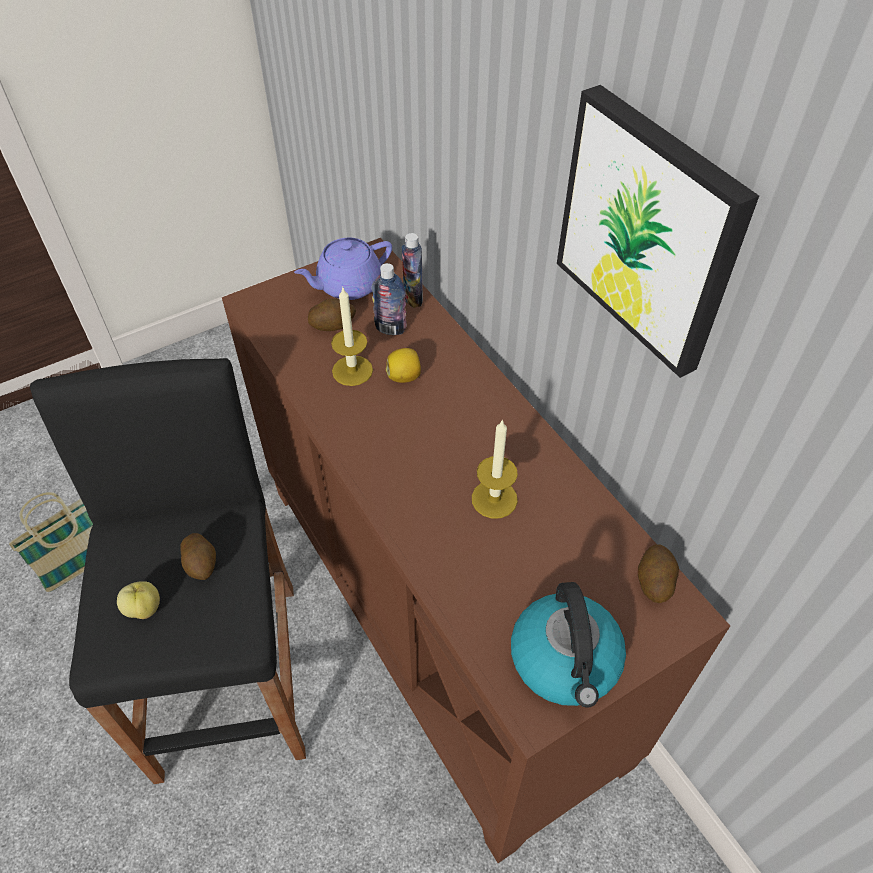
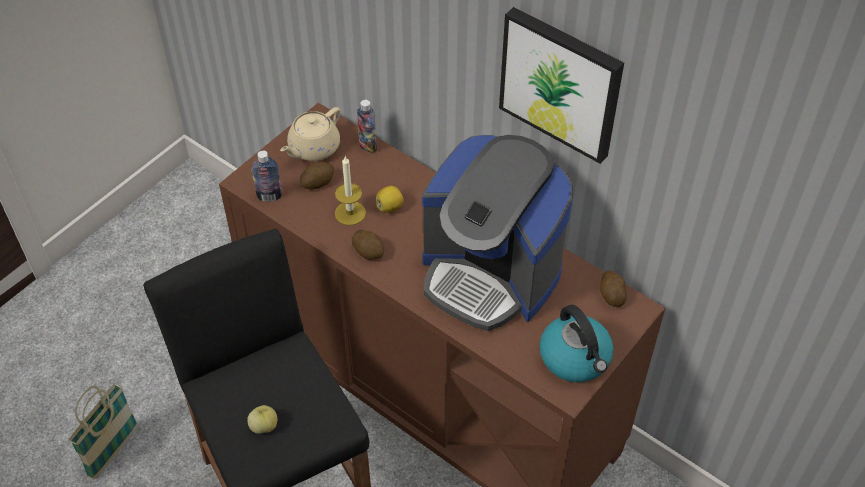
camera: 20 degrees left, 0 degrees up
potato [180,533,216,580] -> potato moved to [352,229,384,260]
purple teapot [294,238,392,300] -> beige teapot [280,107,340,161]
bottle [371,263,407,335] -> bottle moved to [252,151,283,202]
candle [472,419,518,519] -> coffee machine [422,135,573,331]

